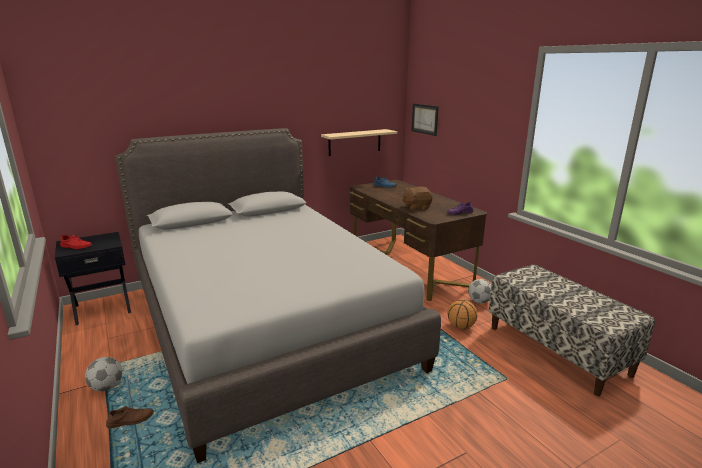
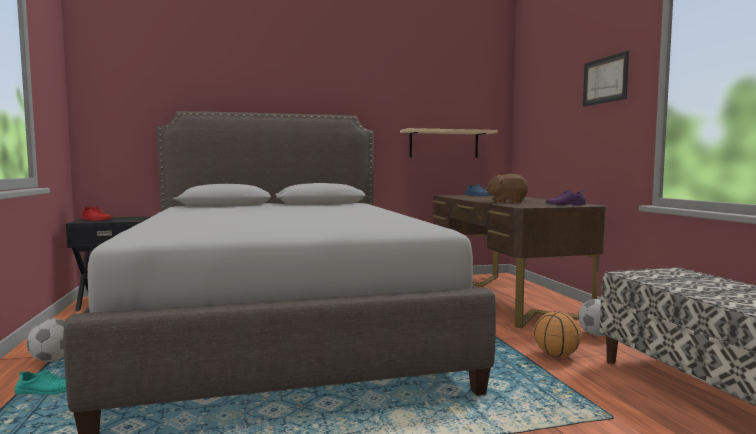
camera: 15 degrees right, 15 degrees down
brown shoe [106,406,154,428] -> turquoise shoe [15,369,67,395]
picture [411,103,439,136] -> picture moved to [583,51,629,107]

